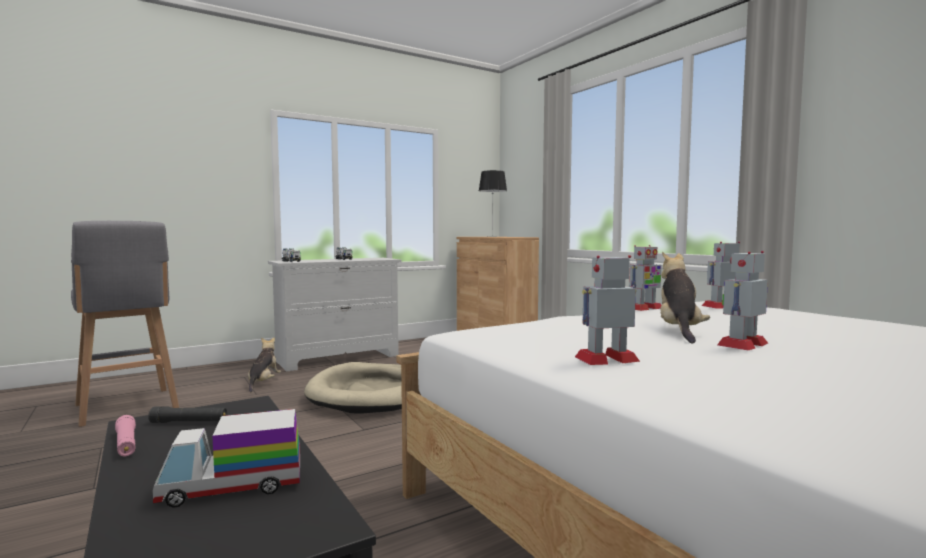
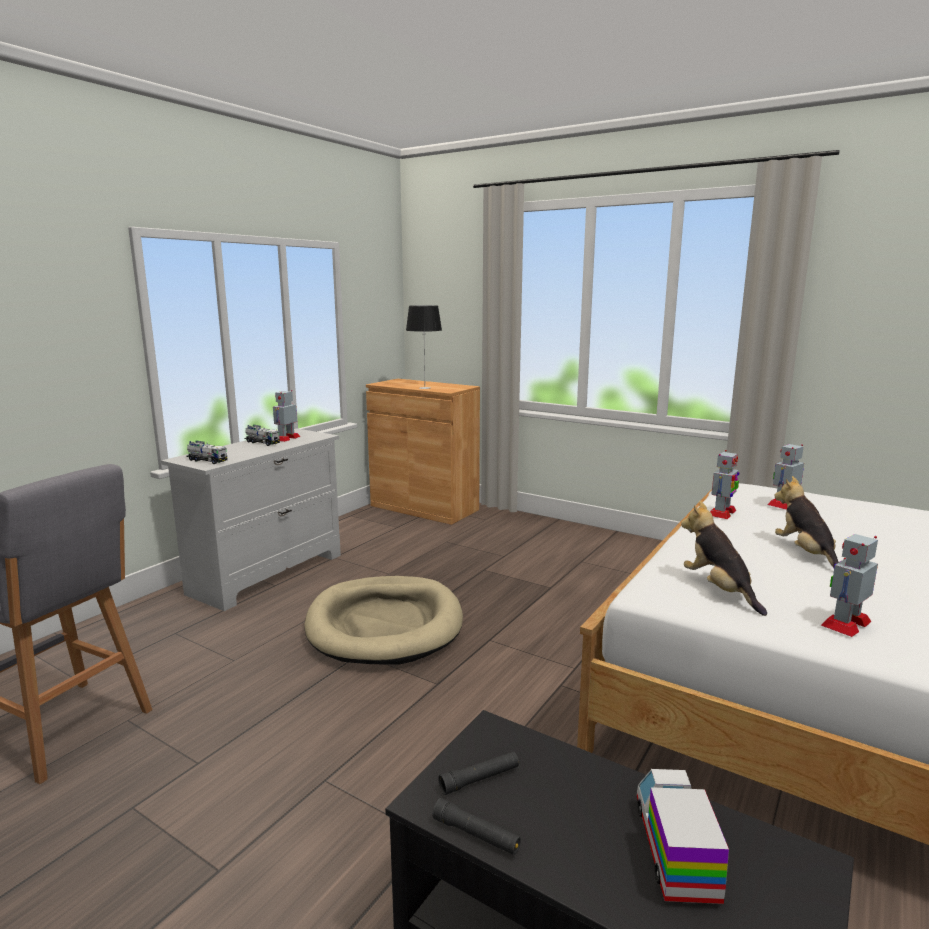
camera: 25 degrees left, 10 degrees up
pink flashlight [115,415,136,457] -> black flashlight [433,798,521,855]
toy truck [152,409,300,508] -> toy truck turned 135 degrees clockwise [637,769,729,904]
plush toy [248,338,281,392] -> plush toy moved to [681,501,767,616]
toy robot [717,251,768,350] -> toy robot moved to [273,390,301,442]

